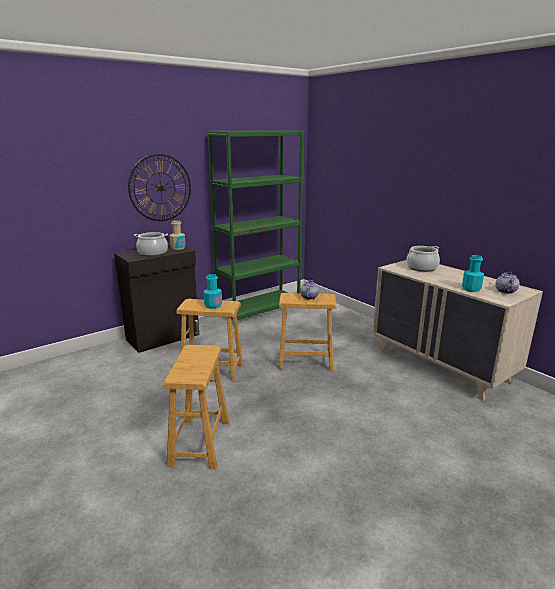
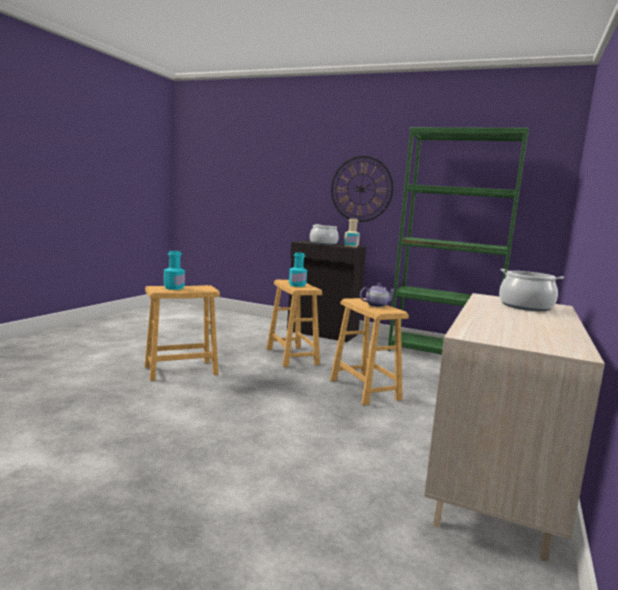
camera: 60 degrees right, 10 degrees down
turquoise bottle [462,255,484,292] -> turquoise bottle moved to [164,251,185,290]
teapot [495,272,520,294] -> none

